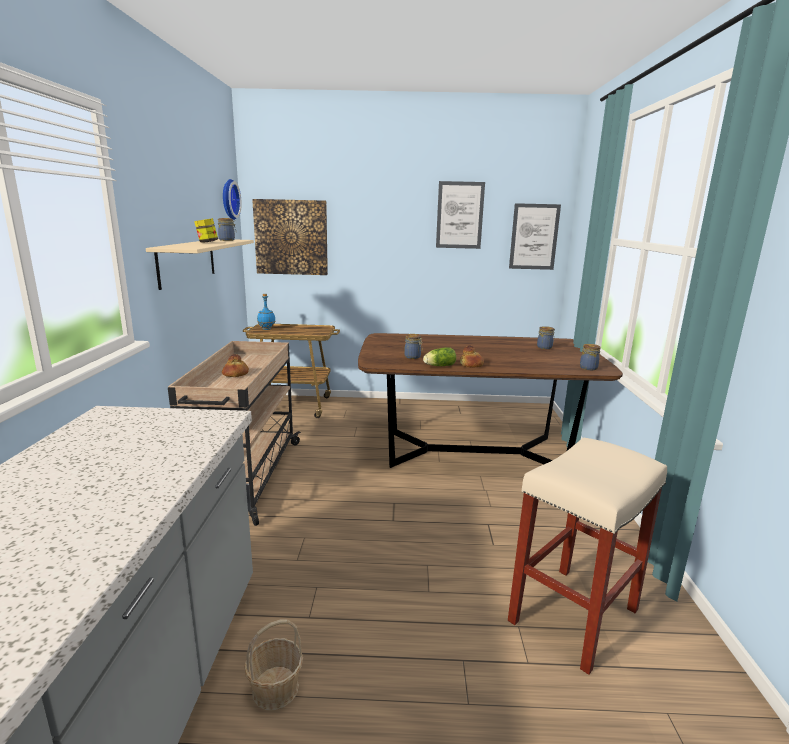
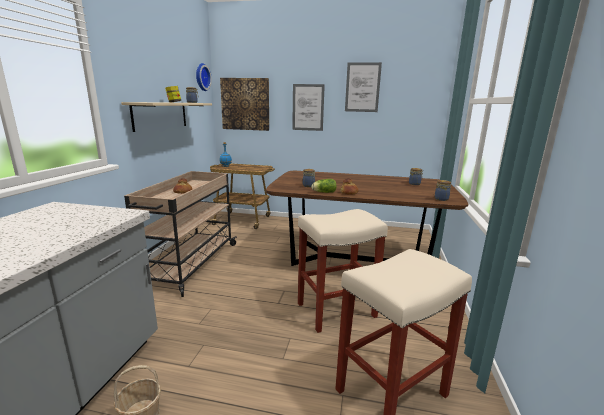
camera: 10 degrees right, 0 degrees up
picture [509,203,561,270] -> picture moved to [292,84,325,131]
none -> beige stool [298,209,388,333]

